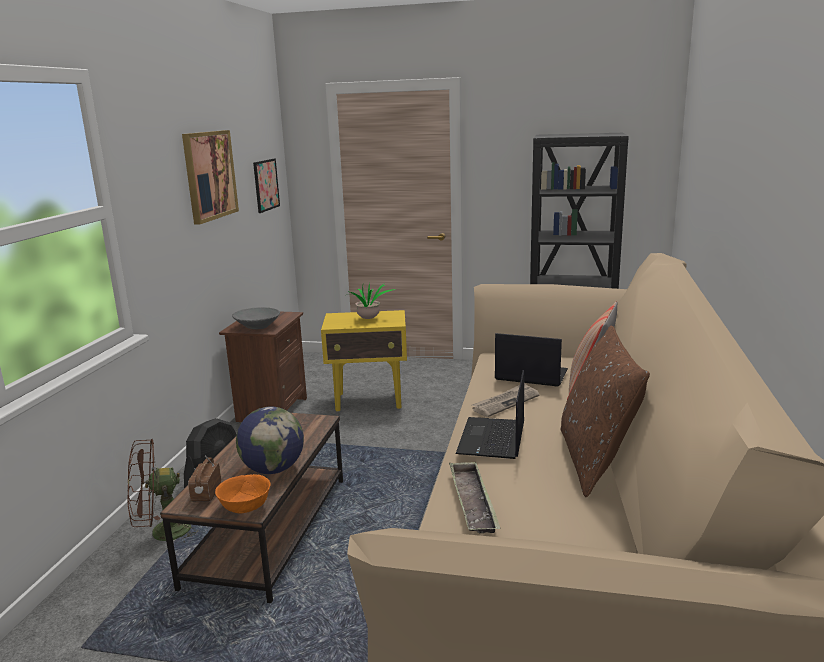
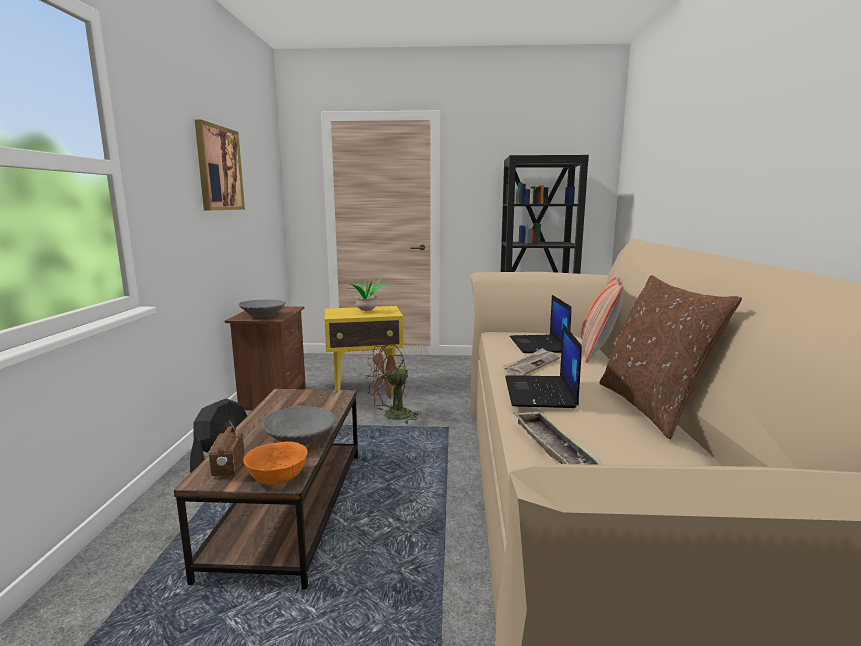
camera: 10 degrees left, 5 degrees down
brown fan [127,439,199,543] -> brown fan moved to [367,344,421,423]
globe [236,407,304,474] -> grey bowl [262,406,336,446]
picture [253,159,280,213] -> none
laptop [495,333,568,387] -> laptop turned 105 degrees counterclockwise [510,295,572,353]

